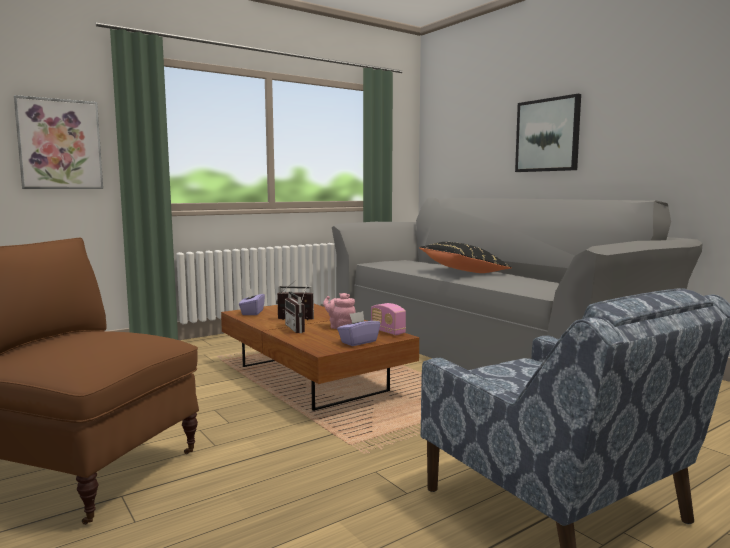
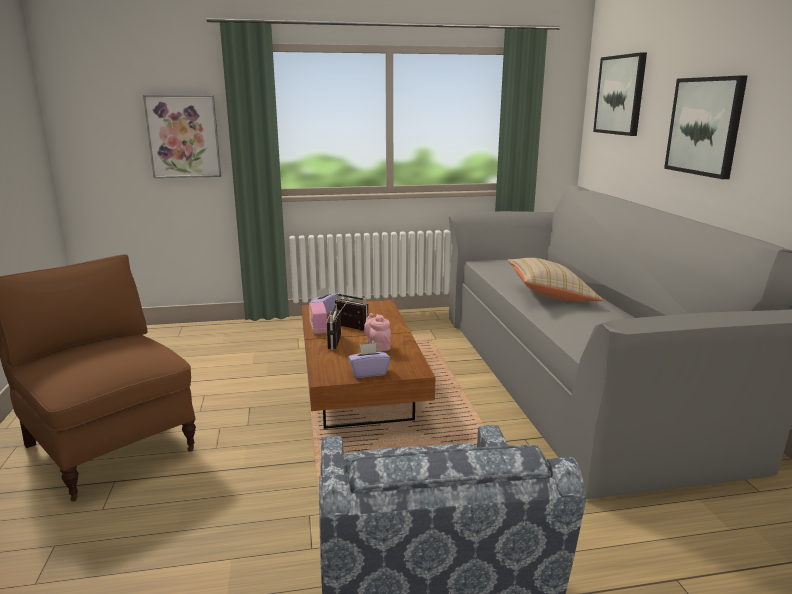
camera: 25 degrees right, 10 degrees up
radio [371,303,406,335] -> radio moved to [309,302,327,334]
black pillow [419,242,512,273] -> beige pillow [508,258,603,302]
none -> picture [593,52,647,136]

